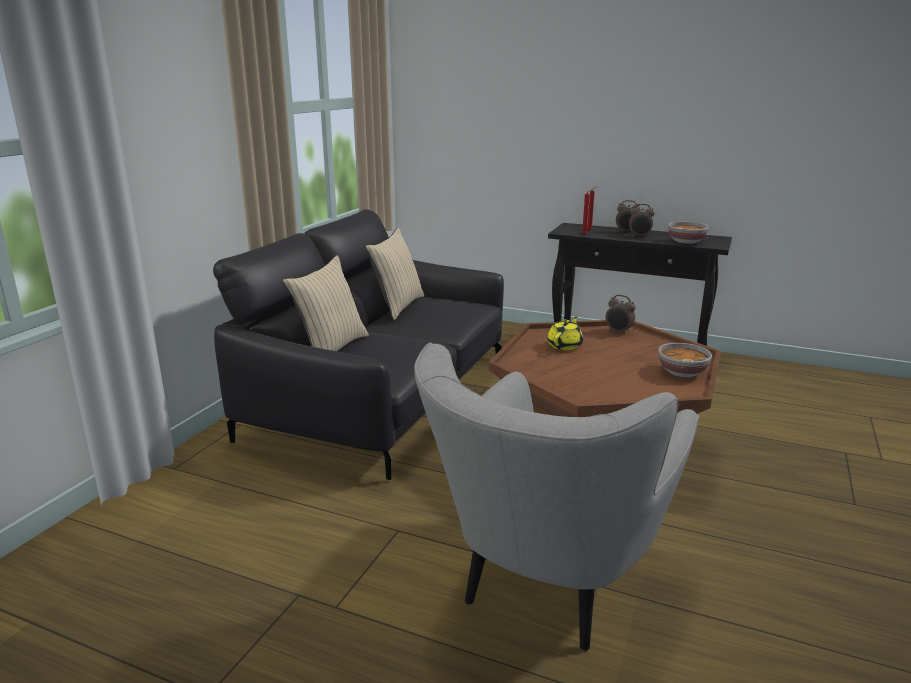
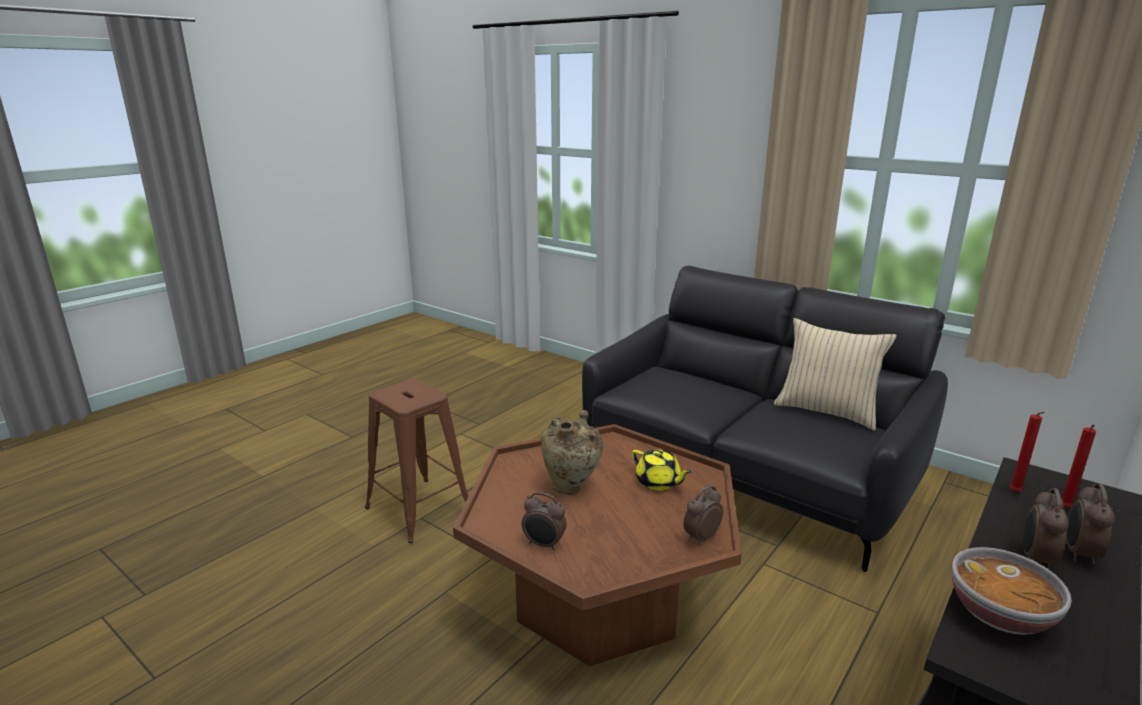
camera: 105 degrees right, 0 degrees up
beige pillow [283,255,368,351] -> none
grey armchair [414,343,699,651] -> brown stool [365,379,469,543]
bowl [658,343,712,377] -> alarm clock [522,492,567,551]
none -> beige vase [541,410,603,495]

